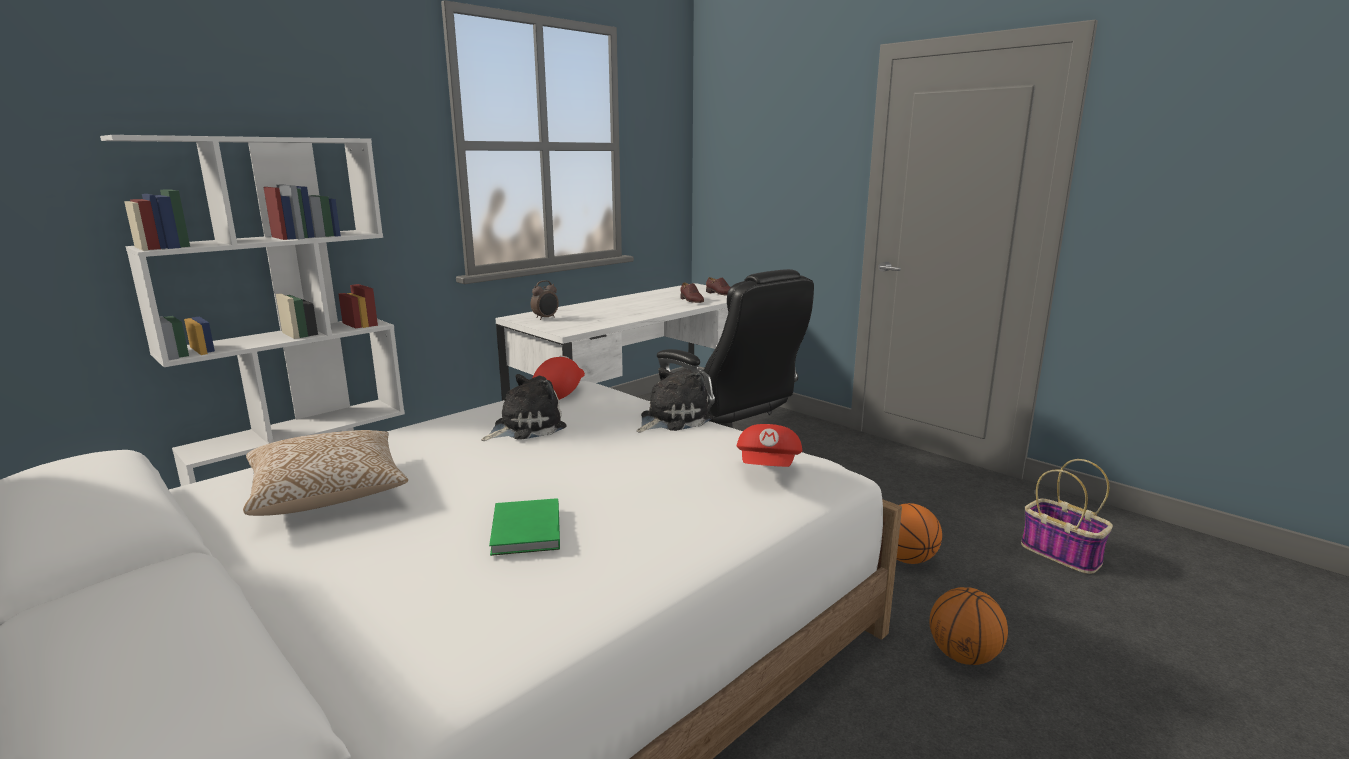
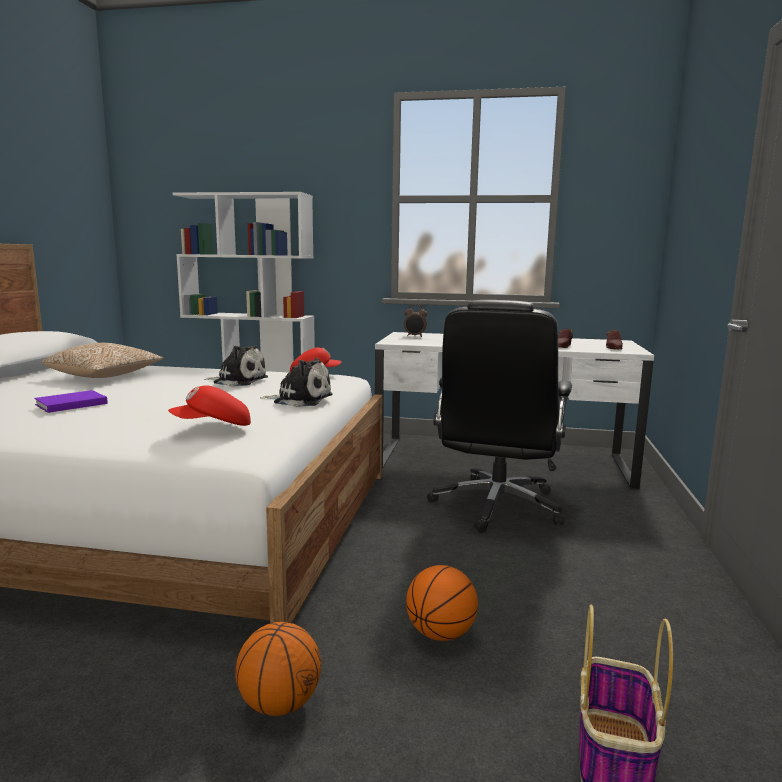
camera: 55 degrees right, 5 degrees down
green book [489,498,560,556] -> purple book [34,390,108,413]

